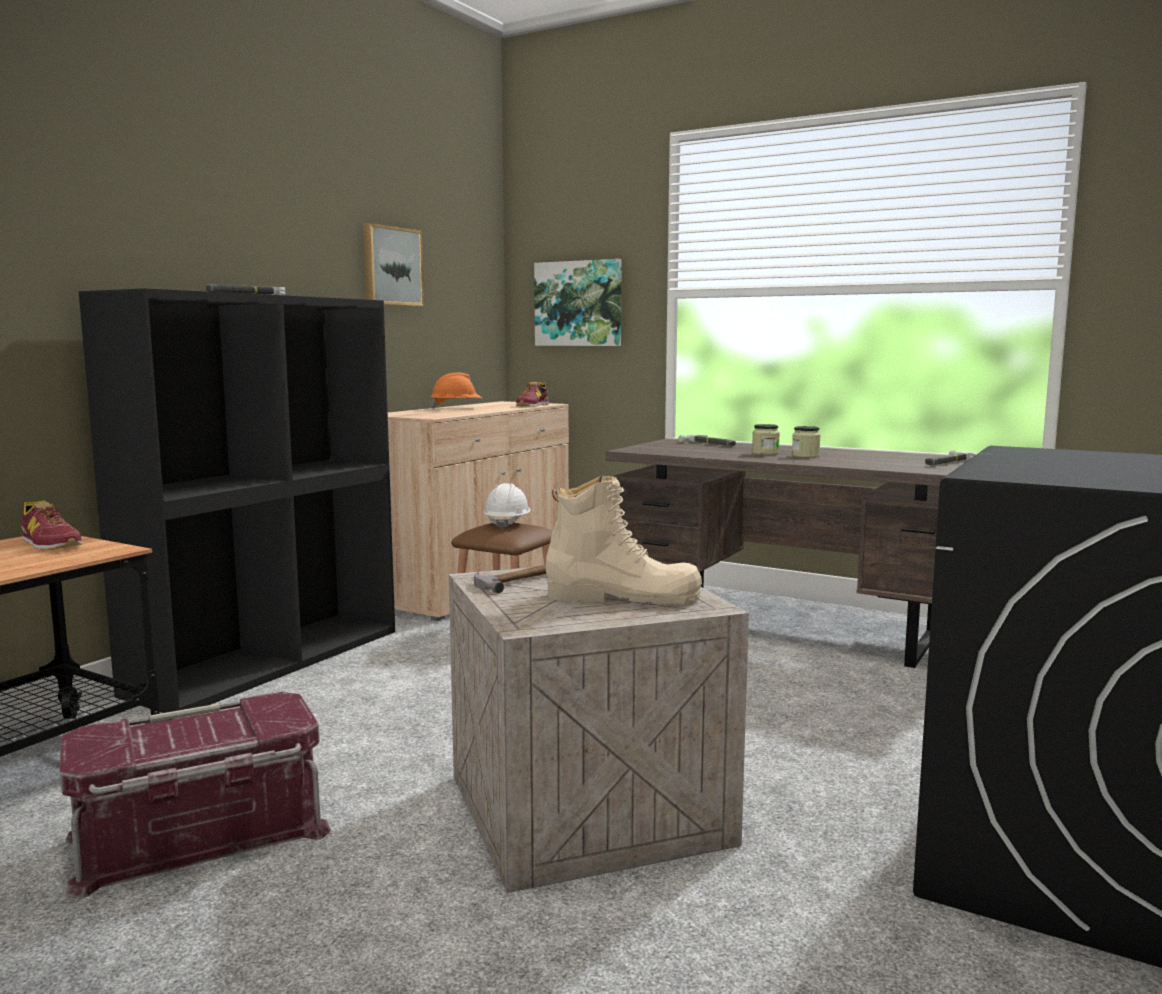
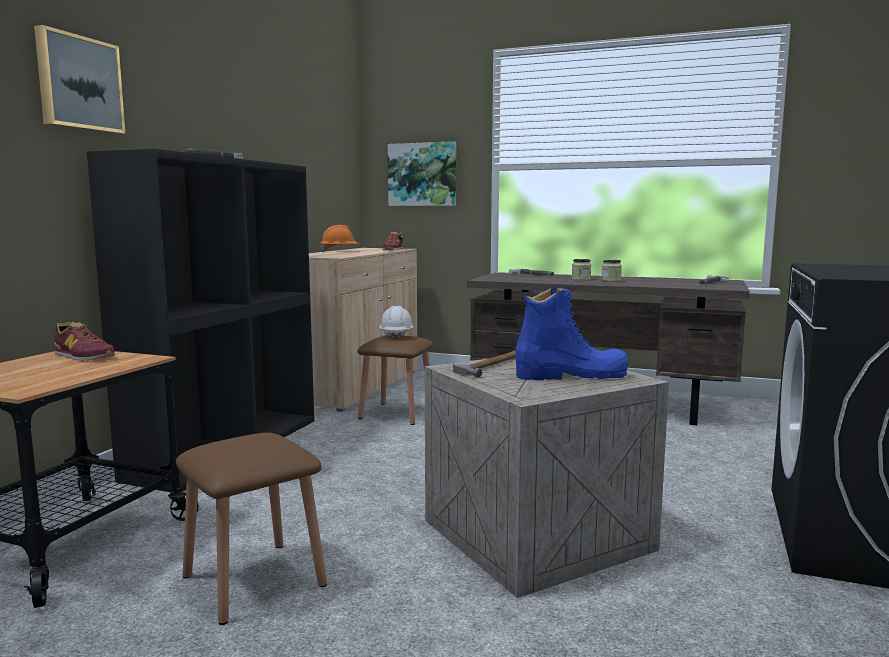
camera: 10 degrees left, 0 degrees up
red storage box [60,692,331,899] -> brown stool [176,433,327,625]
picture [363,223,424,306] -> picture moved to [34,25,125,134]
beige boot [546,475,702,604] -> blue boot [515,287,629,380]

